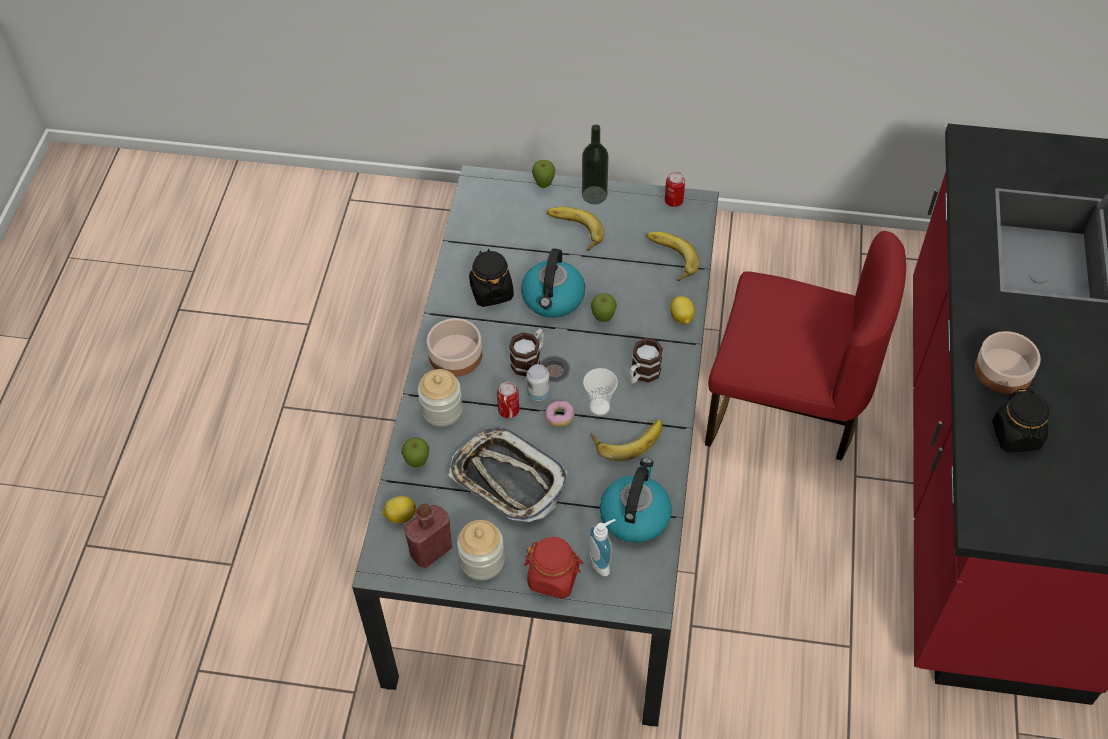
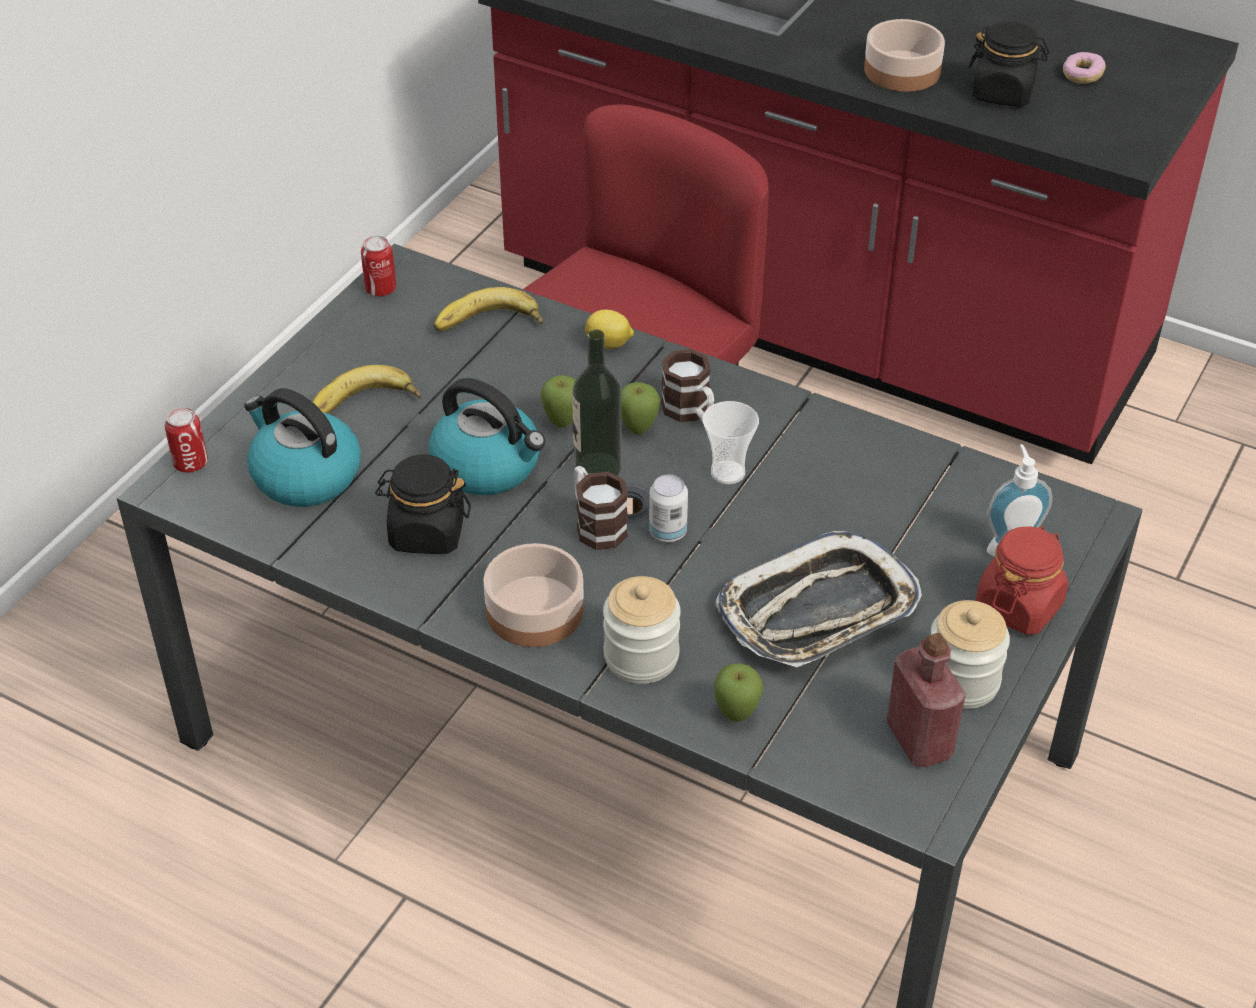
camera: 70 degrees left, 10 degrees down
lemon [382,496,416,524] -> none
can [497,382,519,418] -> can moved to [165,407,208,473]
apple [532,160,555,188] -> apple moved to [621,382,660,435]
donut [545,401,574,427] -> donut moved to [1063,52,1106,84]
bottle [582,124,609,204] -> bottle moved to [572,329,622,476]
banana [591,420,662,461] -> none
kettle [600,458,672,543] -> kettle moved to [244,388,361,507]

